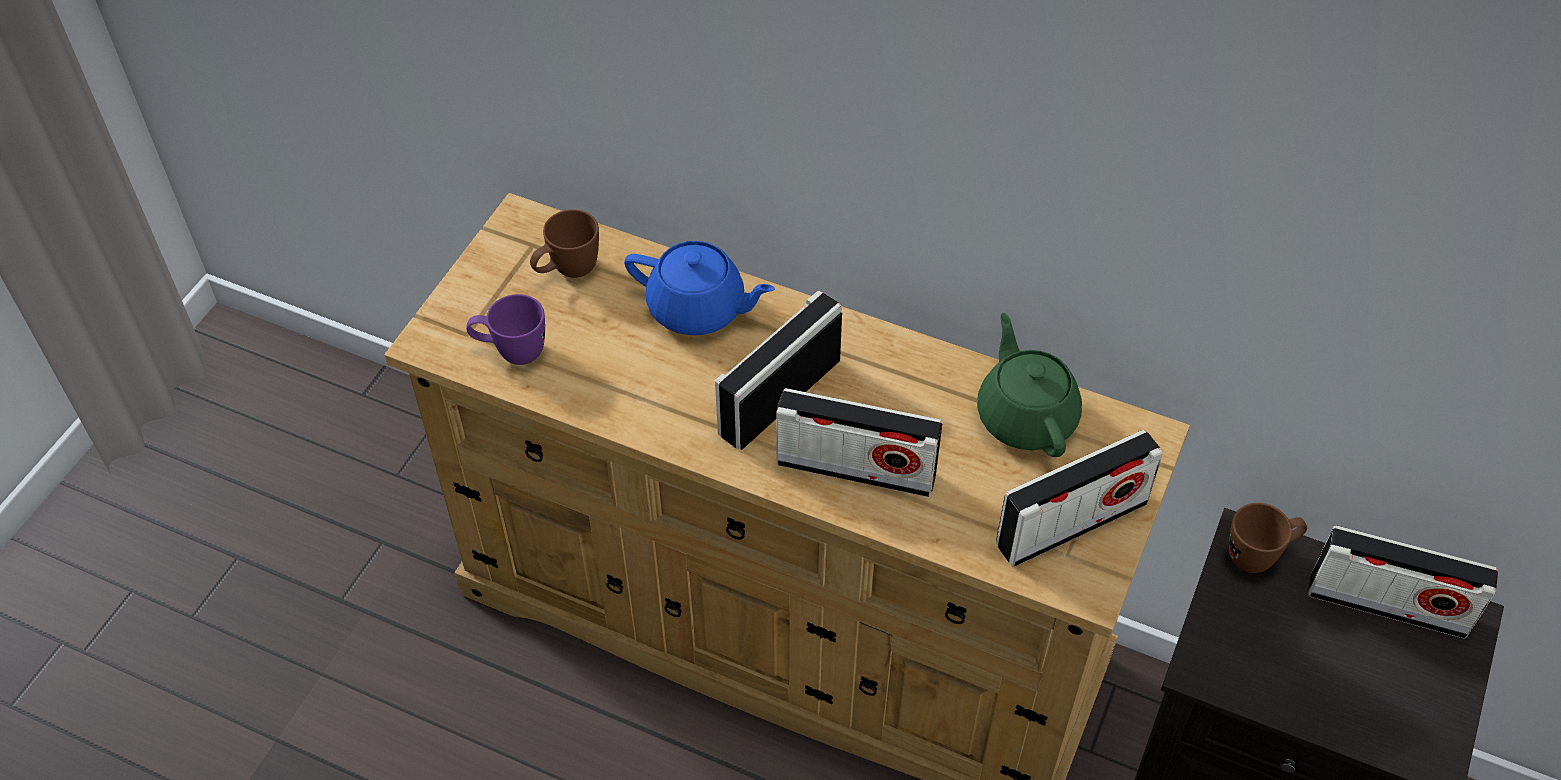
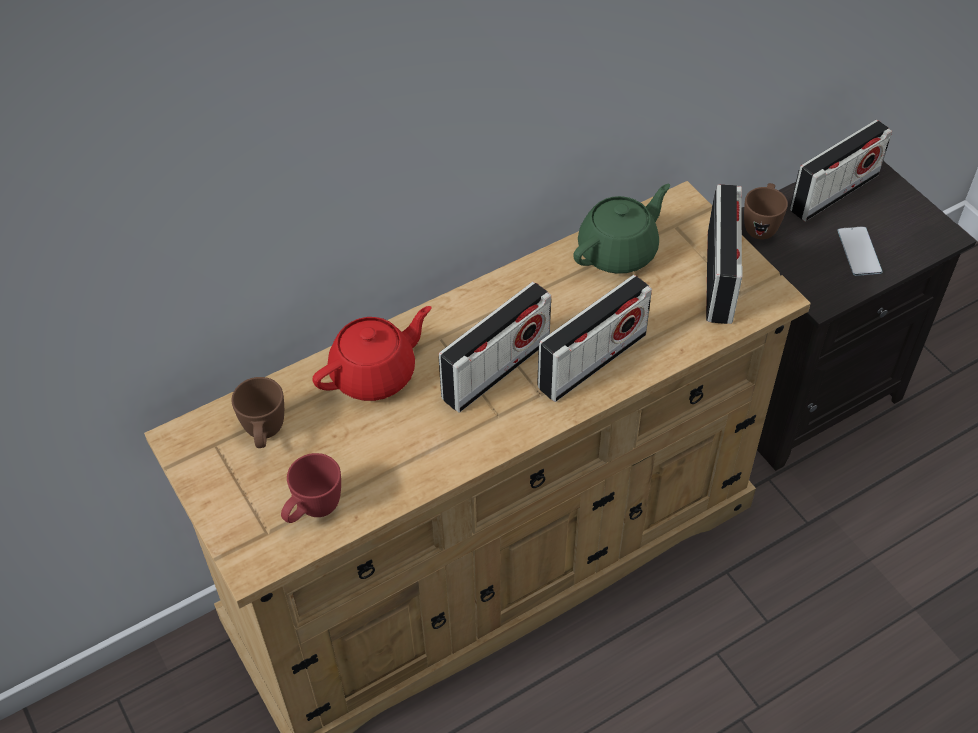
camera: 55 degrees left, 0 degrees up
purple mug [466,294,545,365] -> red mug [281,453,341,523]
blue teapot [624,241,775,335] -> red teapot [312,306,431,401]
radio [715,291,842,450] -> radio turned 120 degrees counterclockwise [439,282,551,413]
green teapot [977,313,1082,457] -> green teapot turned 120 degrees clockwise [573,184,671,274]
none -> phone [838,226,883,276]

